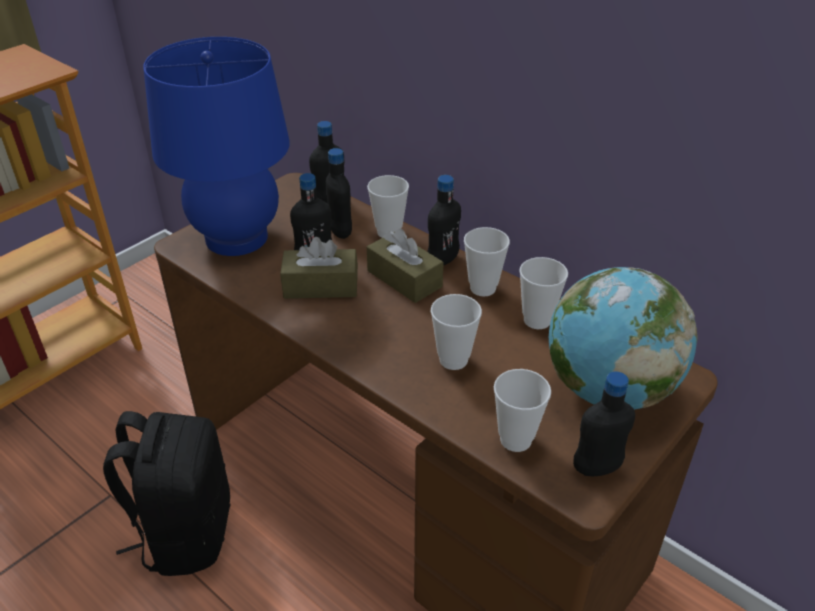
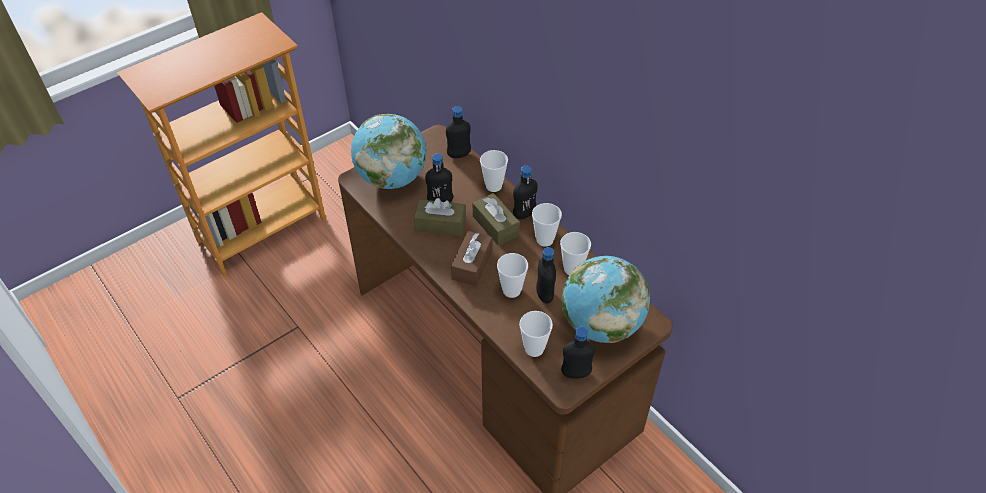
camera: 10 degrees right, 10 degrees up
black backpack [103,411,231,576] -> none
blue table lamp [143,37,290,256] -> globe [351,114,427,189]
black bottle [326,148,352,239] -> black bottle moved to [536,247,556,303]
none -> brown tissue box [451,231,492,286]

